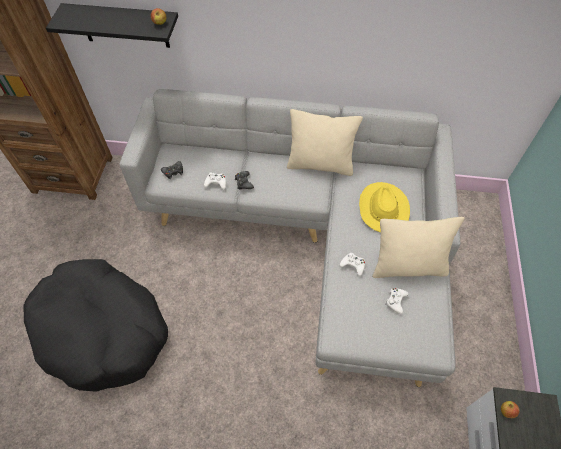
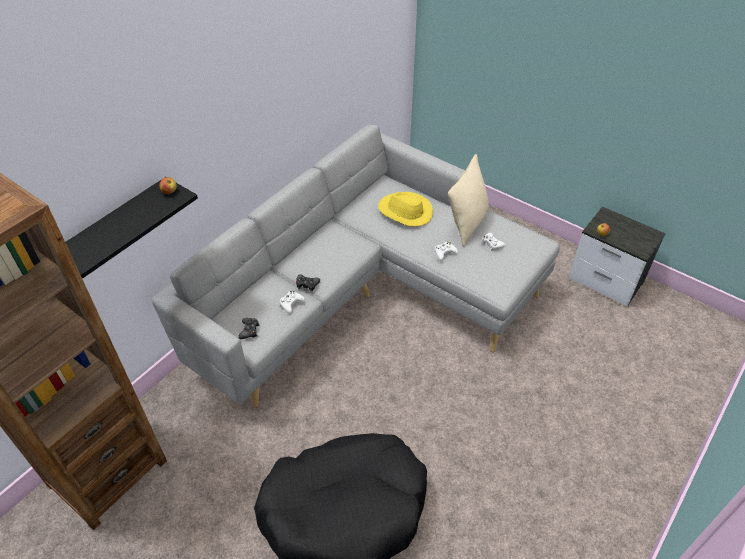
camera: 60 degrees left, 10 degrees down
beige pillow [287,109,363,176] -> none

